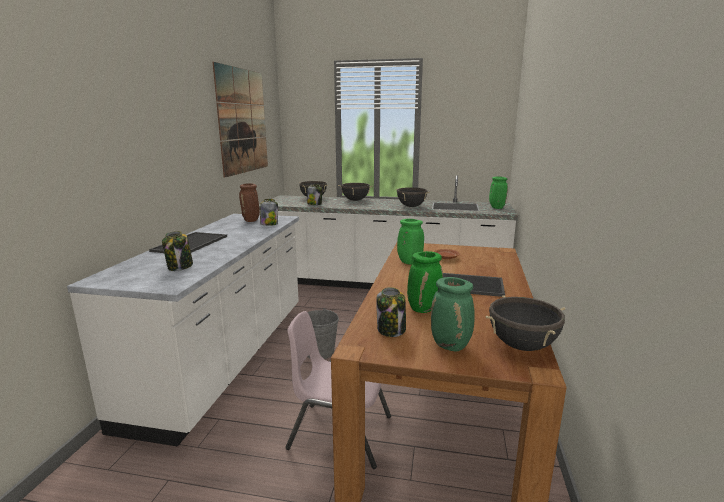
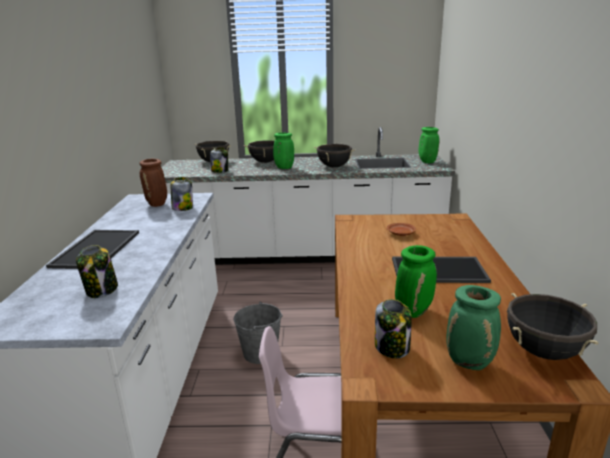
camera: 10 degrees left, 5 degrees up
picture [213,62,268,178] -> none
green vase [397,219,424,265] -> green vase moved to [273,132,294,169]

